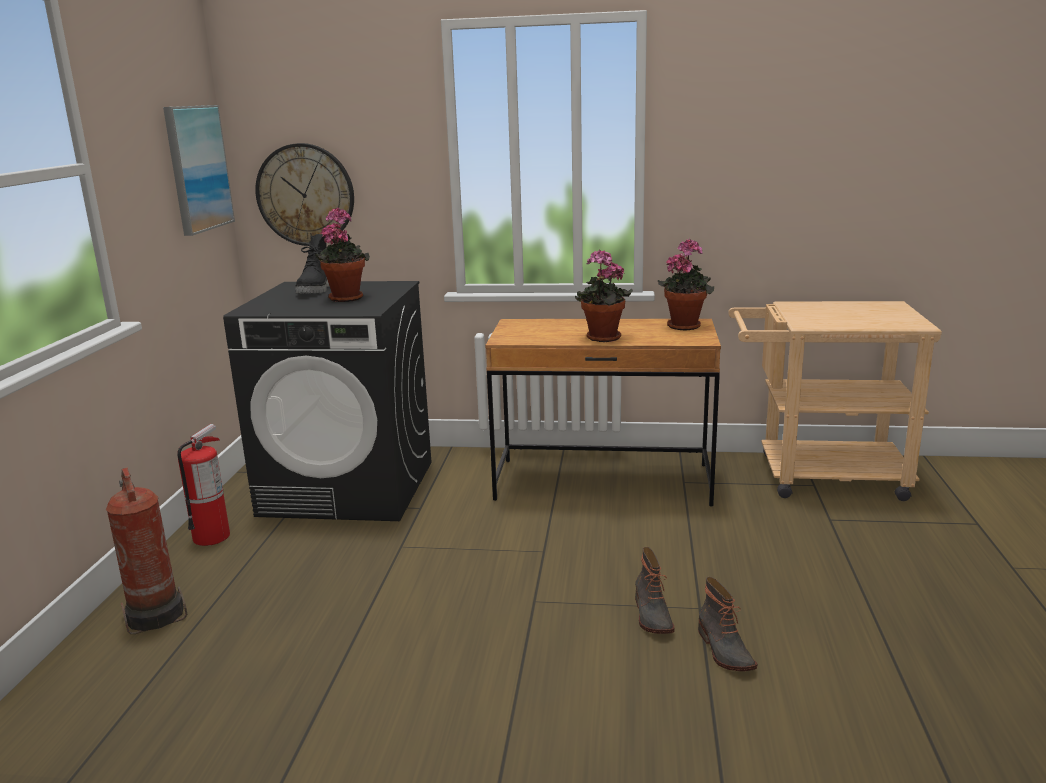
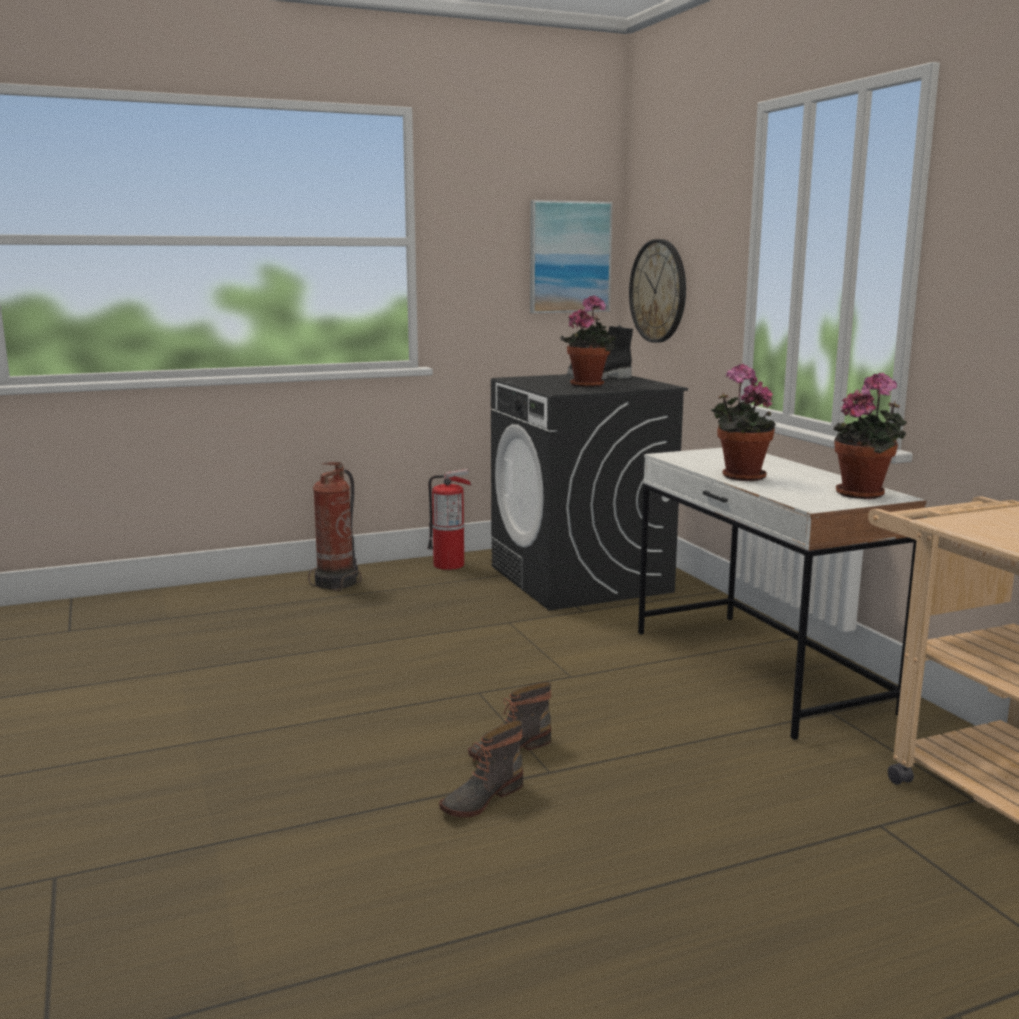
camera: 60 degrees right, 5 degrees down
brown desk [485,319,721,506] -> white desk [638,448,927,740]

